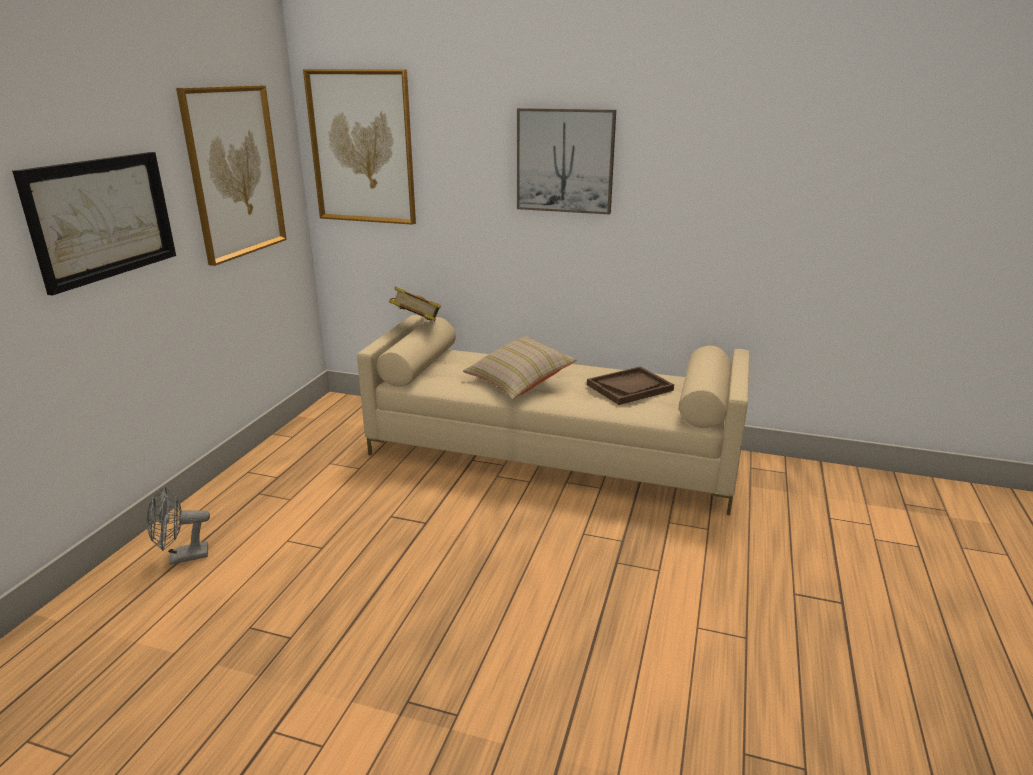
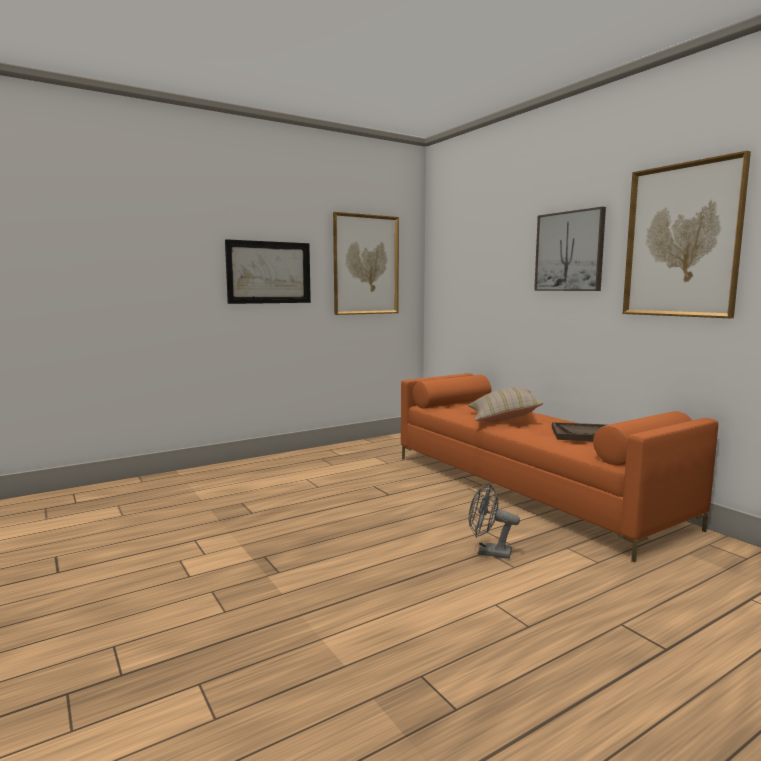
camera: 40 degrees right, 15 degrees down
grey fan [147,487,210,565] -> grey fan moved to [469,484,520,559]
picture [303,69,416,225] -> picture moved to [623,151,751,318]
beige sofa [357,315,750,515] -> orange sofa [401,373,718,562]
book [389,286,441,321] -> none

